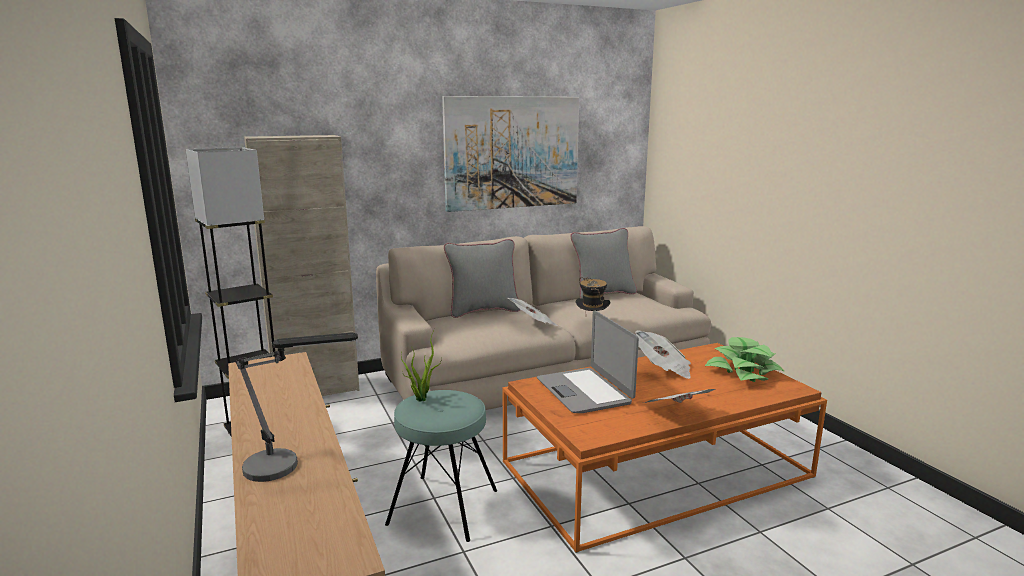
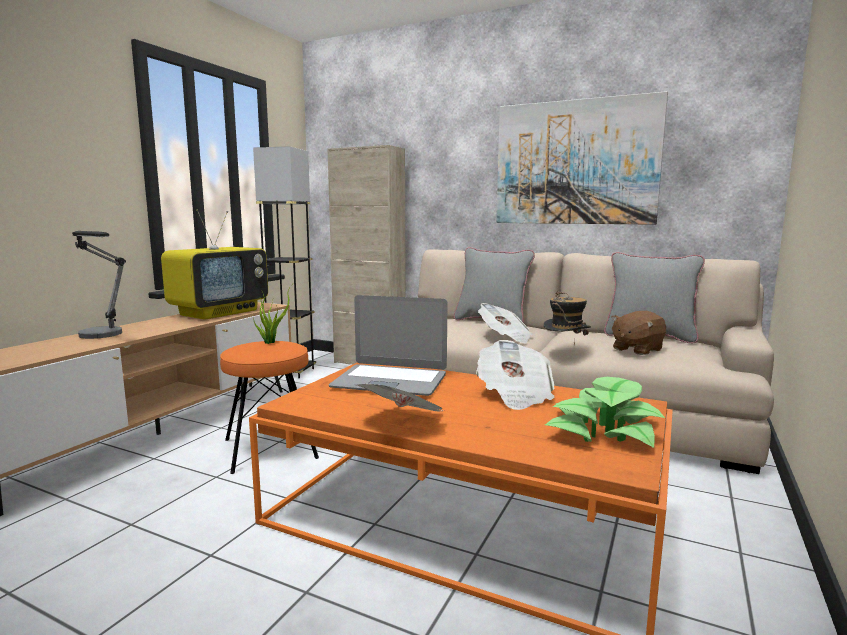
camera: 50 degrees right, 5 degrees down
turquoise stool [385,390,497,542] -> orange stool [220,341,319,474]
laptop [537,311,639,413] -> laptop turned 105 degrees counterclockwise [329,295,448,396]
none -> television [161,209,268,320]
none -> brown plush toy [611,311,666,355]

